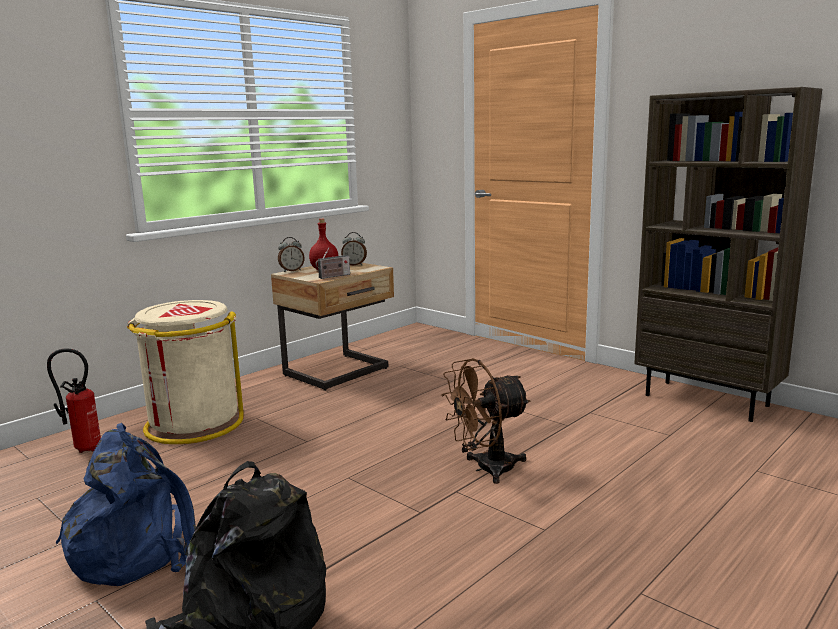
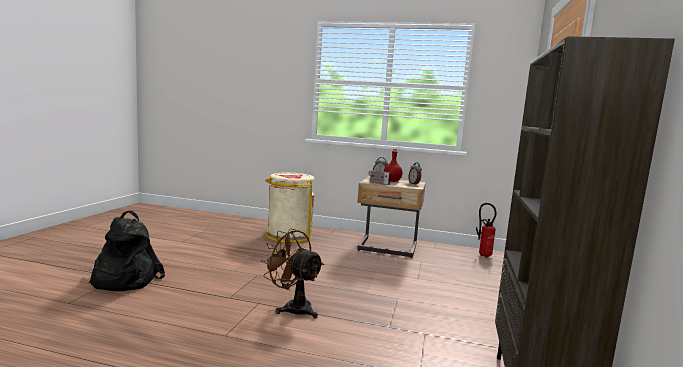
camera: 60 degrees right, 5 degrees down
fire extinguisher [47,348,101,453] -> fire extinguisher moved to [476,203,497,258]
blue backpack [56,423,196,586] -> none

